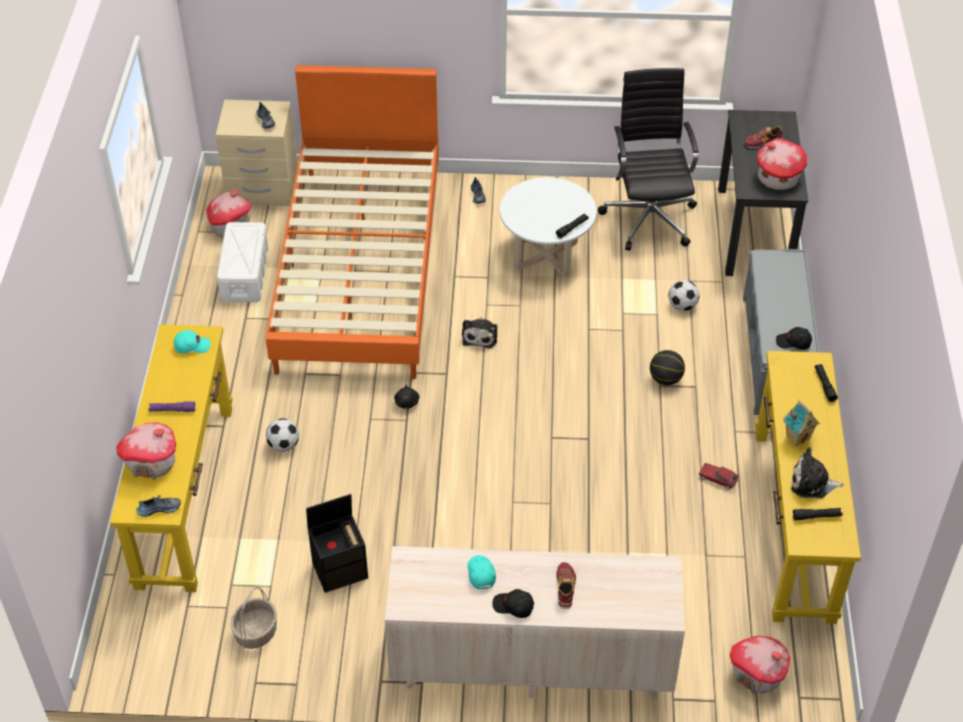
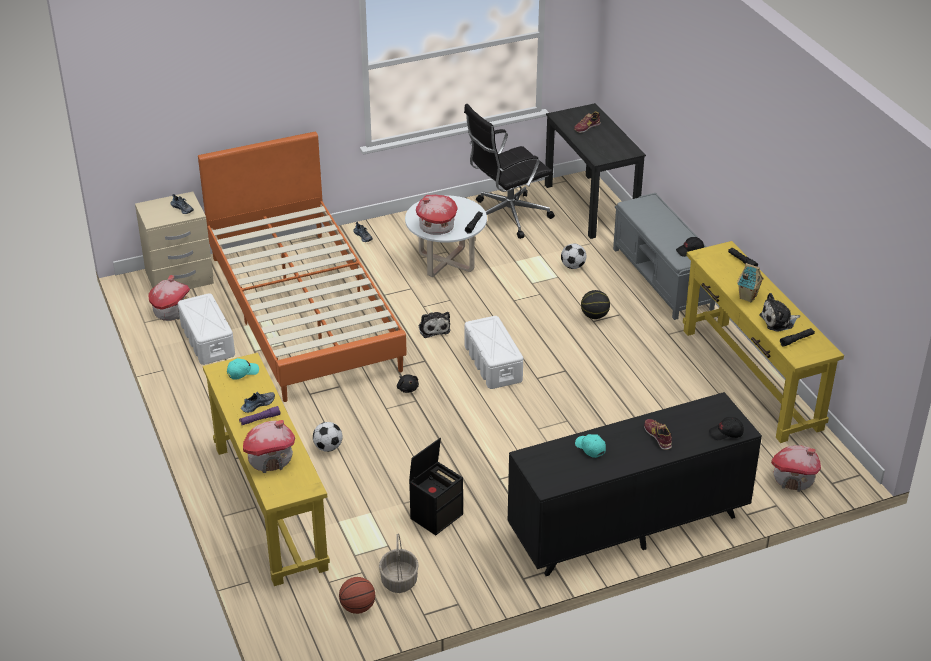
camera: 25 degrees left, 10 degrees down
shoe [136,495,181,517] -> shoe moved to [241,392,275,413]
beige dresser [385,546,685,698] -> black dresser [508,392,762,576]
black cap [492,589,534,618] -> black cap moved to [709,417,744,440]
black office chair [598,68,699,251] -> black office chair turned 90 degrees counterclockwise [464,104,555,239]
toy car [698,463,739,489] -> none
toy house [757,138,807,190] -> toy house moved to [416,195,457,235]
none -> basketball [339,577,375,614]
none -> white storage box [465,316,523,389]

